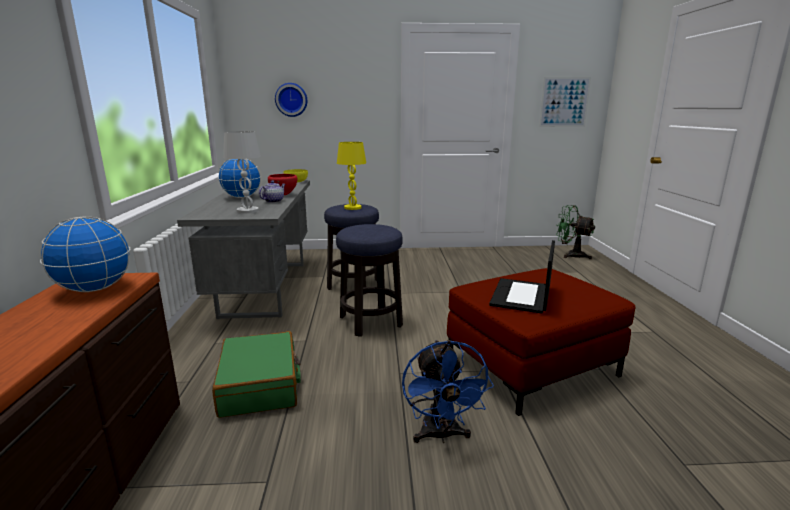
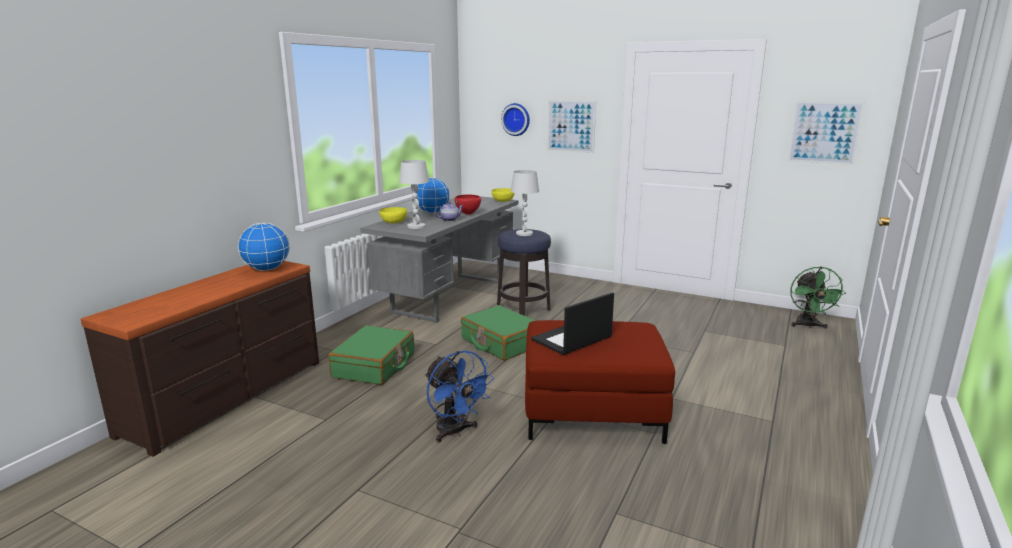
camera: 30 degrees right, 0 degrees up
stool [336,224,403,337] -> green suitcase [461,305,536,361]
yellow table lamp [337,142,366,210] -> white table lamp [511,170,539,236]
blue fan [402,340,494,443] -> blue fan turned 60 degrees counterclockwise [425,351,494,443]
green fan [556,205,595,259] -> green fan turned 150 degrees counterclockwise [790,266,846,329]
none -> yellow bowl [379,207,407,223]
none -> picture [547,100,596,153]

